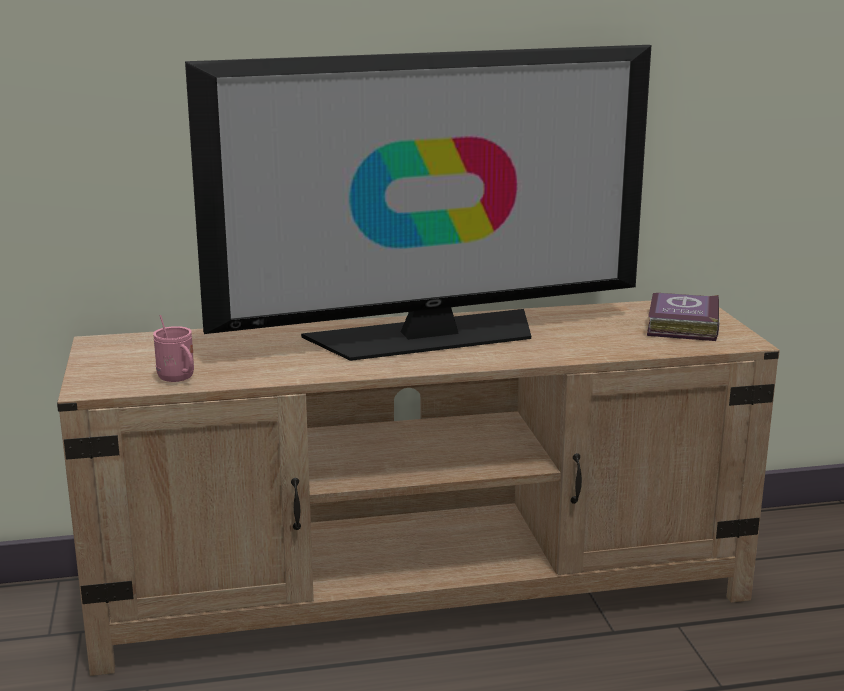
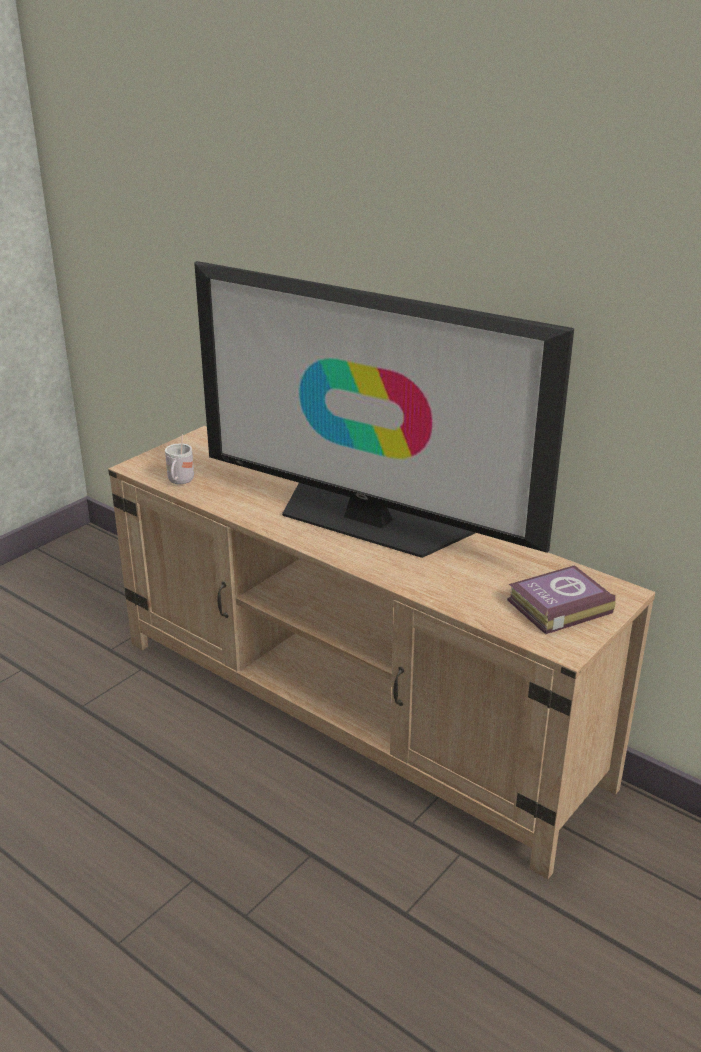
camera: 50 degrees right, 10 degrees up
pink mug [153,315,194,382] -> white mug [165,434,194,484]

